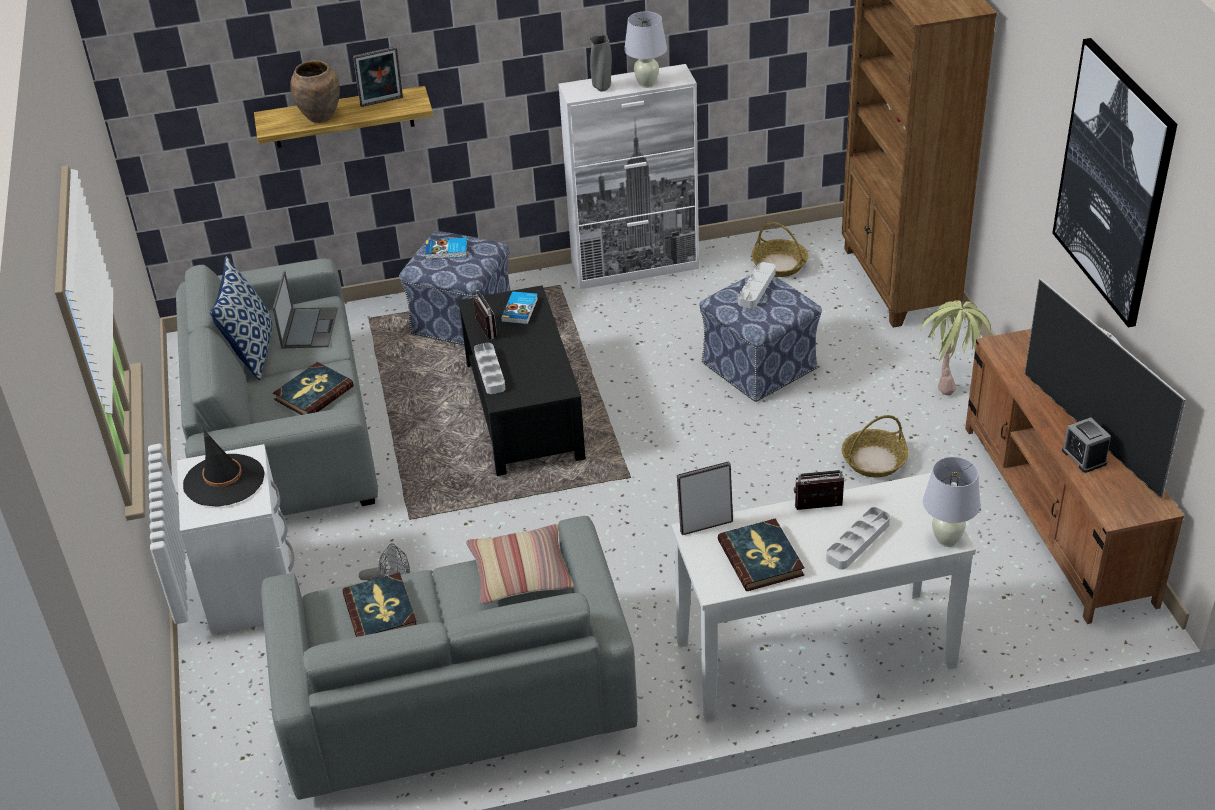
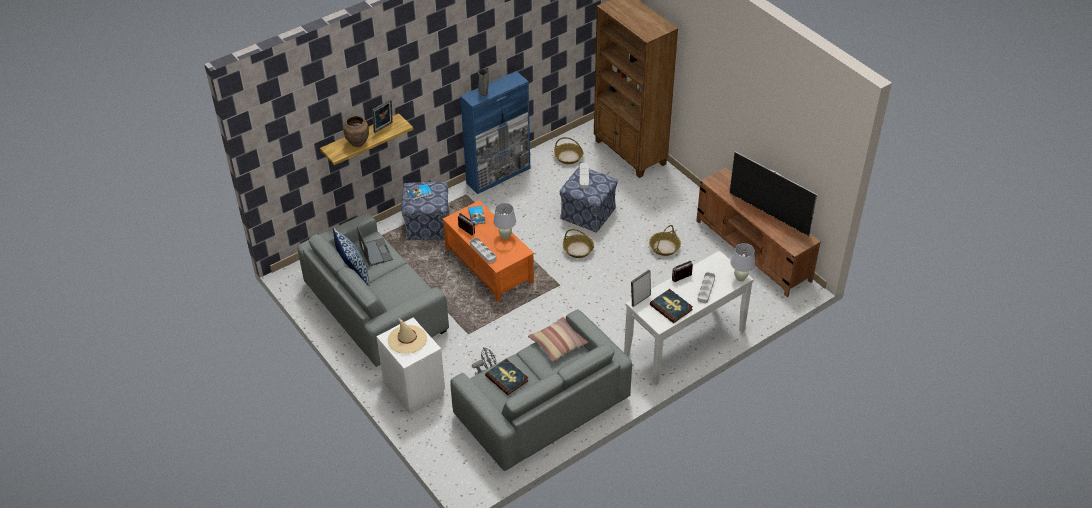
camera: 25 degrees left, 5 degrees up
black hat [183,429,265,507] -> beige hat [387,319,427,354]
book [273,362,354,415] -> none
black coffee table [458,285,586,476] -> orange coffee table [443,200,534,302]
white cabinet [558,64,699,289] -> blue cabinet [460,71,530,194]
white table lamp [624,11,667,88] -> white table lamp moved to [493,203,516,239]
potted plant [920,300,991,396] -> none
picture [1052,38,1177,327] -> none
alarm clock [1062,418,1111,473] -> none
none -> basket [563,229,594,258]

